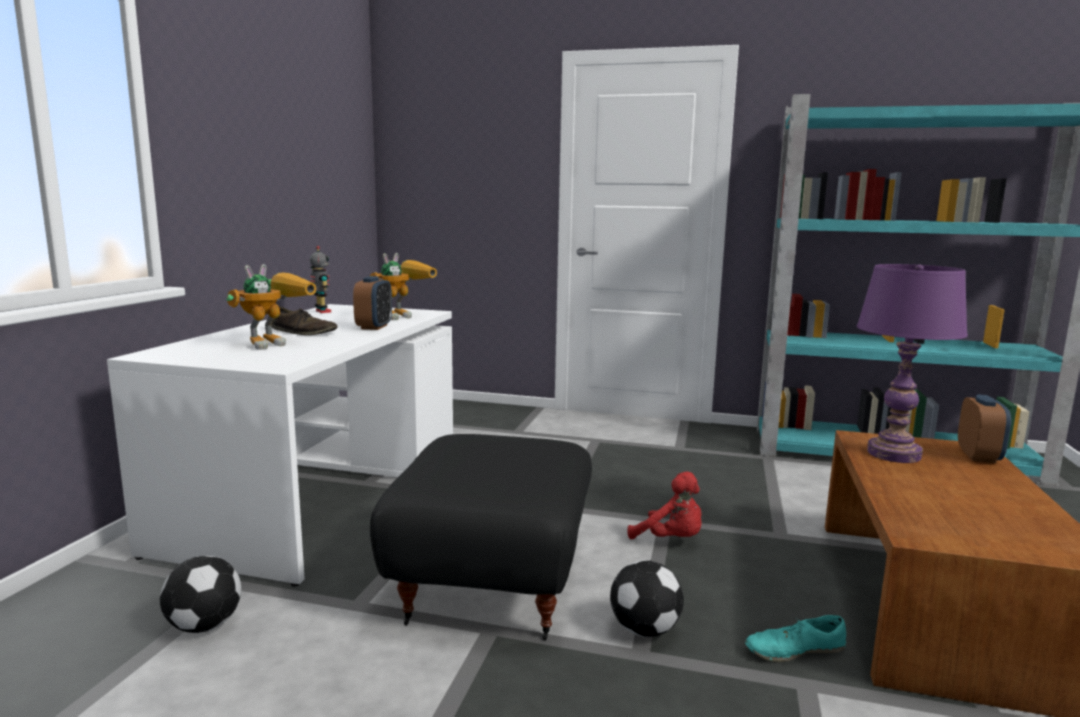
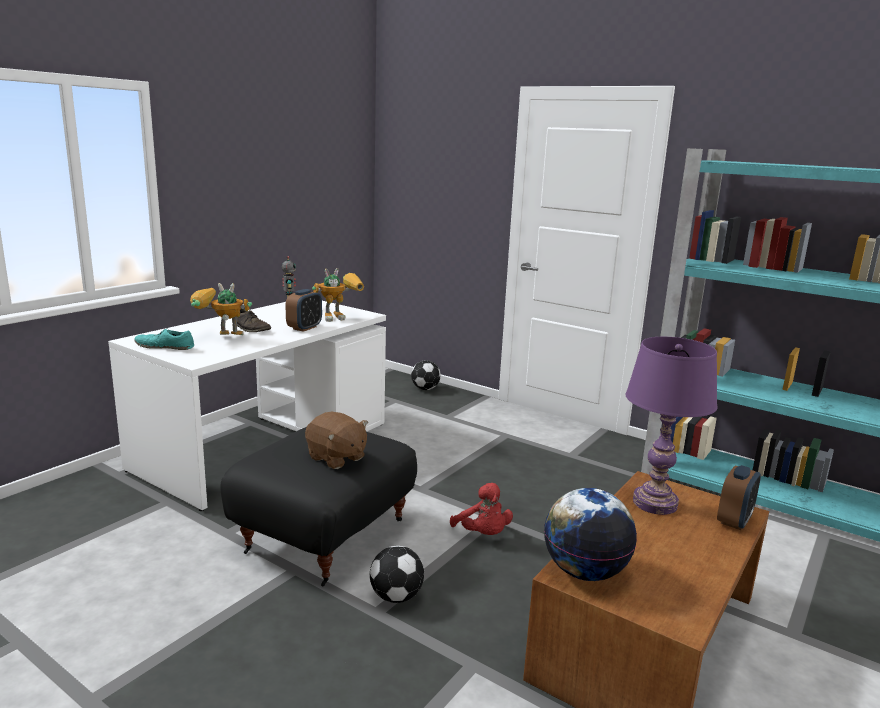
camera: 20 degrees right, 5 degrees up
football [160,556,241,633] -> football moved to [411,360,441,390]
toy robot [226,264,317,350] -> toy robot turned 150 degrees counterclockwise [190,283,252,335]
turquoise shoe [745,615,846,662] -> turquoise shoe moved to [134,329,194,350]
none -> brown plush toy [305,412,368,469]
none -> globe [544,488,637,581]

